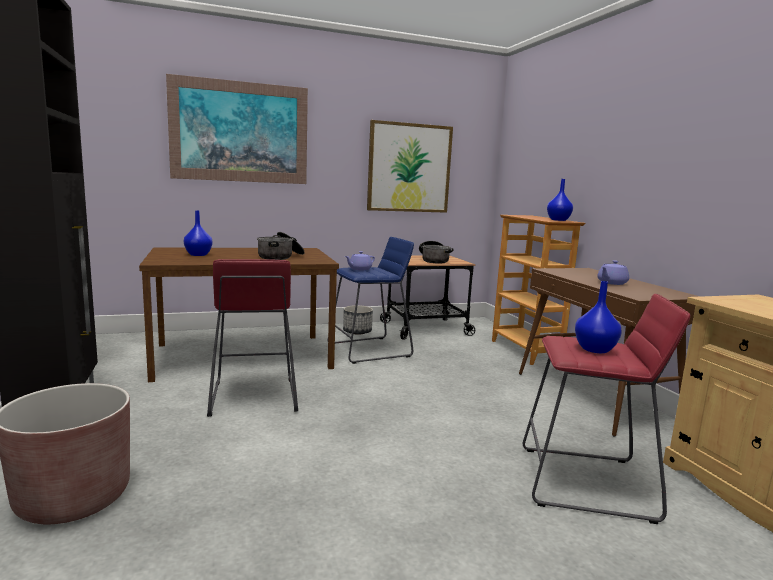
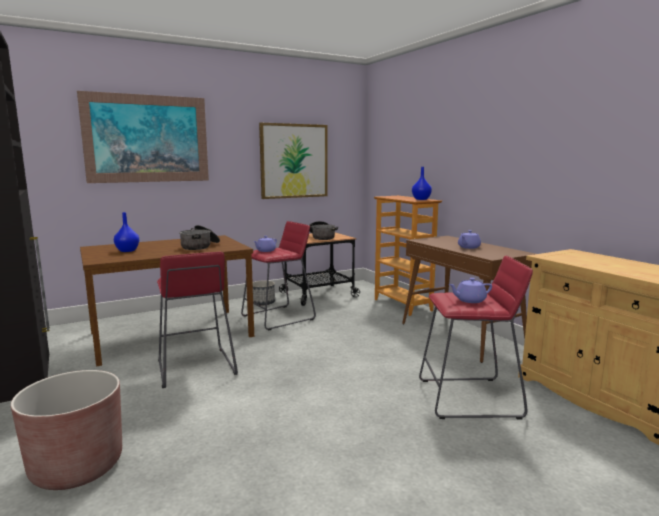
camera: 10 degrees left, 0 degrees up
blue stool [335,237,414,364] -> red stool [241,221,316,331]
blue vase [575,281,622,353] -> purple teapot [448,278,492,303]

